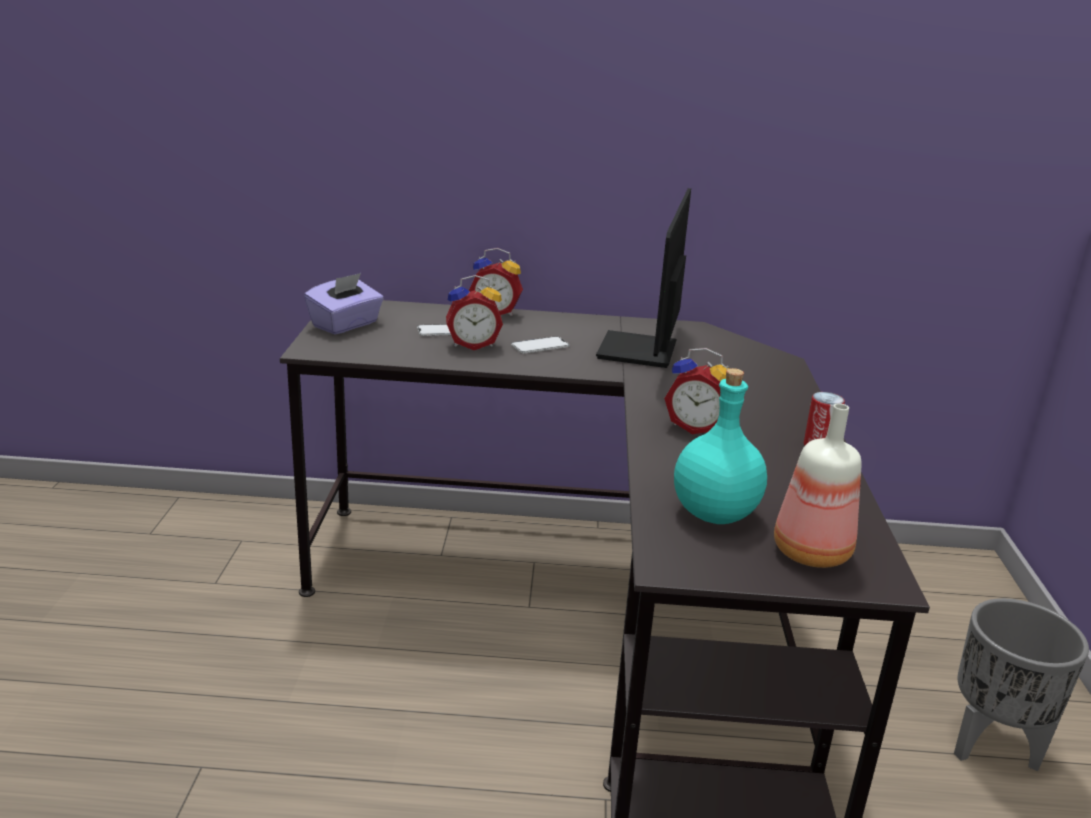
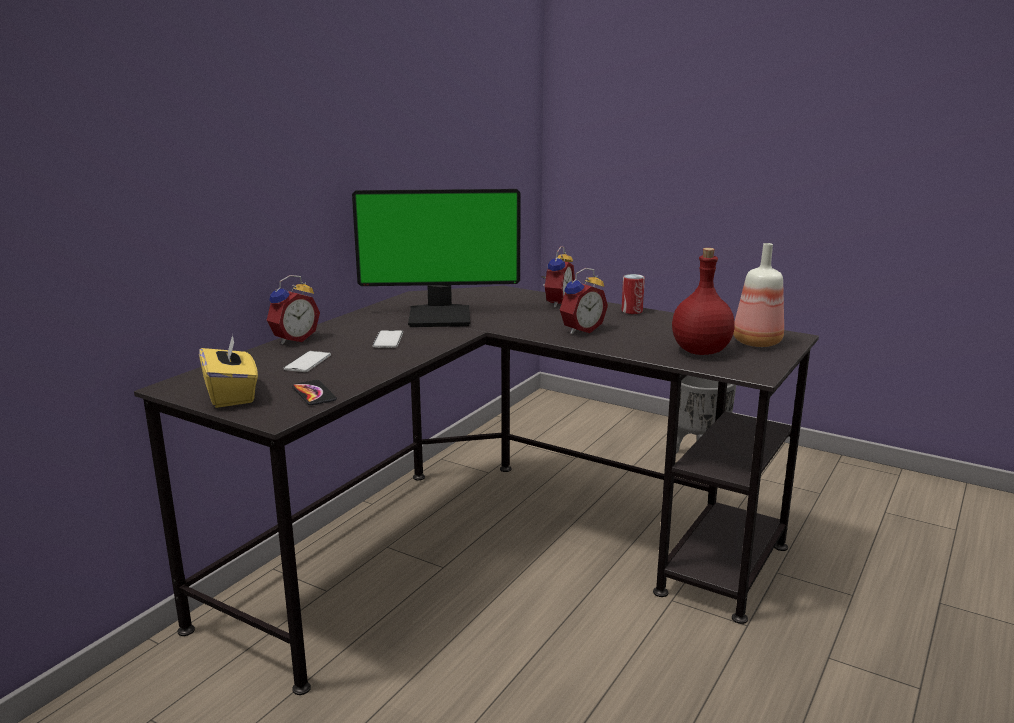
camera: 60 degrees left, 5 degrees down
purple tissue box [304,273,384,335] -> yellow tissue box [199,335,258,408]
alarm clock [446,275,503,350] -> alarm clock moved to [541,246,575,308]
monitor [596,188,691,368] -> monitor turned 45 degrees counterclockwise [352,189,521,327]
turquoise bottle [674,368,767,524] -> red bottle [672,248,735,355]
none -> phone [292,380,337,405]

